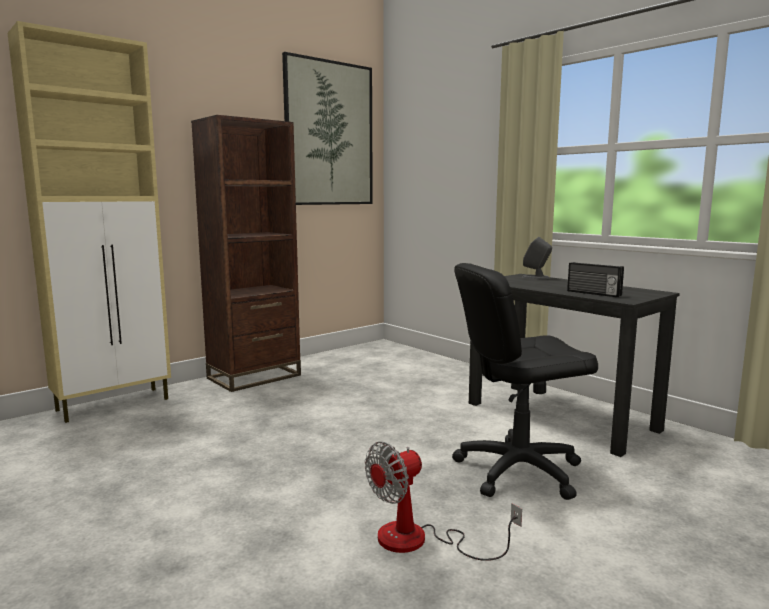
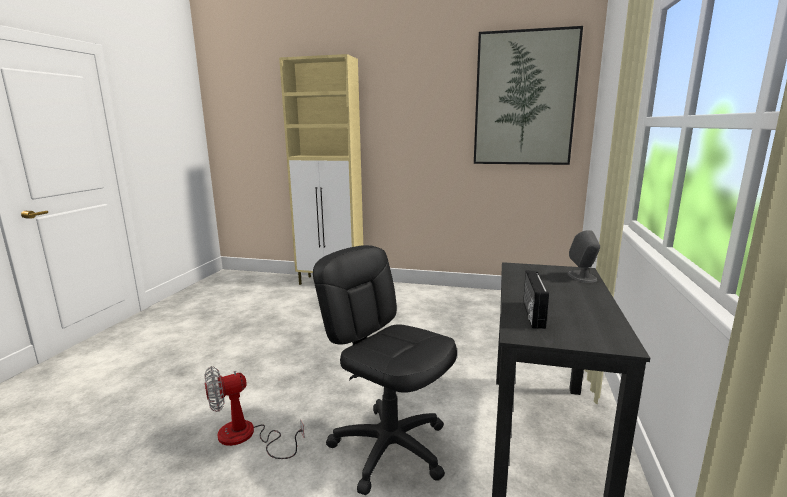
camera: 55 degrees right, 5 degrees up
brown bookcase [191,115,301,392] -> none
fan [365,442,522,561] -> fan turned 45 degrees counterclockwise [205,366,304,459]

